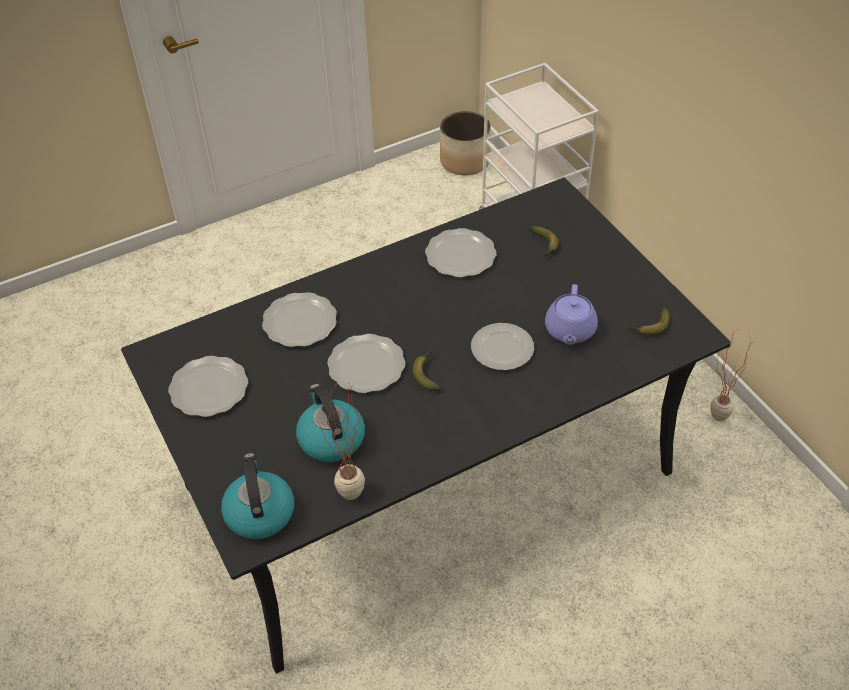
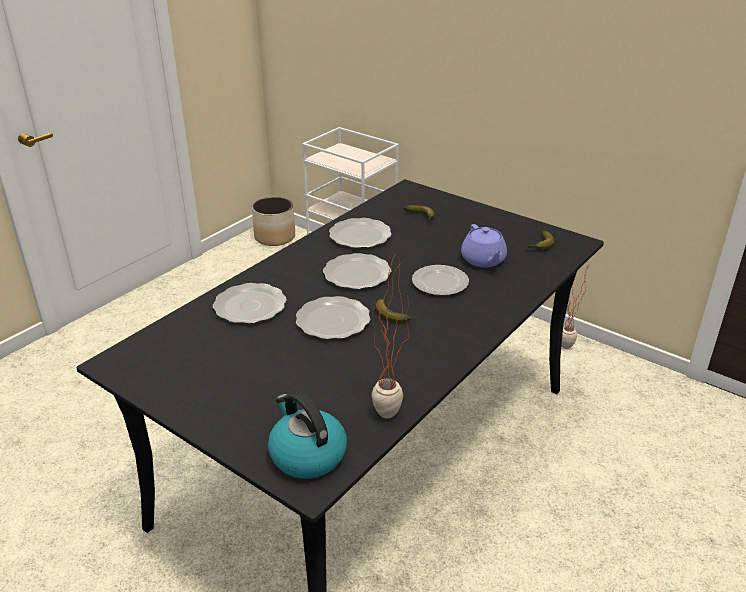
camera: 25 degrees left, 15 degrees down
plate [168,356,248,417] -> plate moved to [323,253,391,289]
kettle [296,384,365,462] -> none

